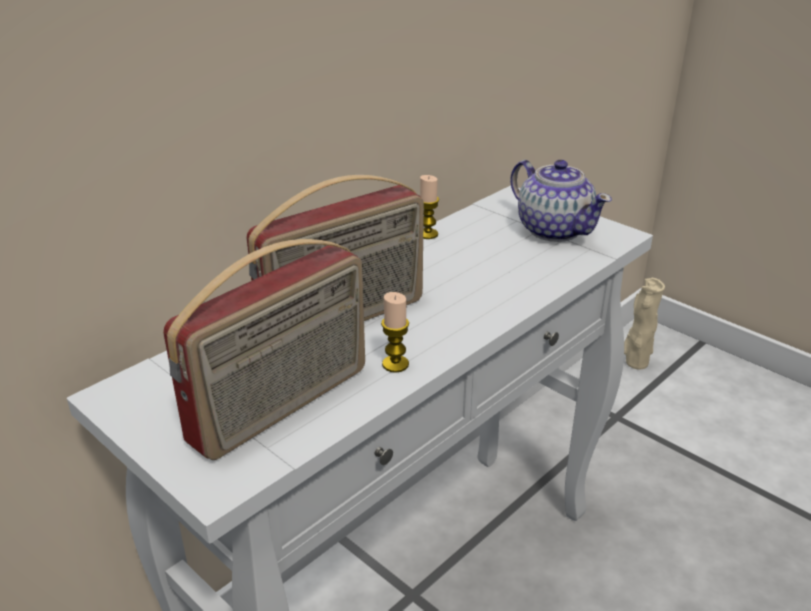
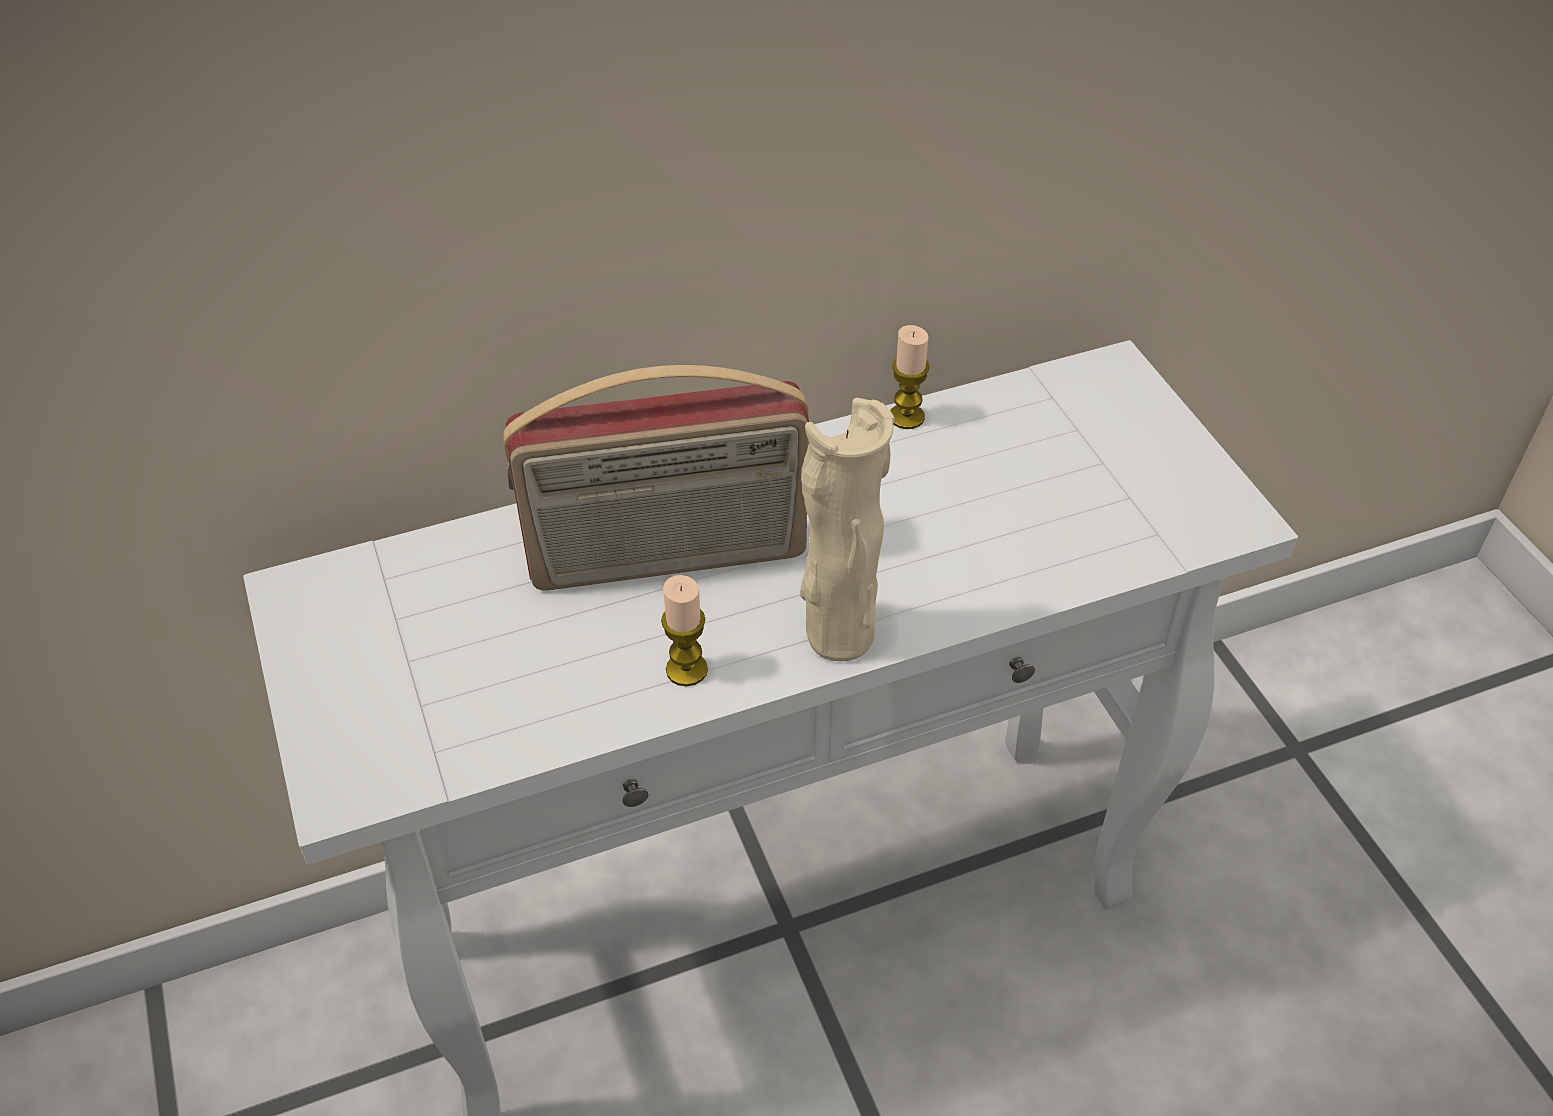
camera: 25 degrees right, 15 degrees up
radio [163,239,365,460] -> none
teapot [510,160,612,242] -> none
beige vase [624,278,665,370] -> beige vase moved to [800,398,895,661]

